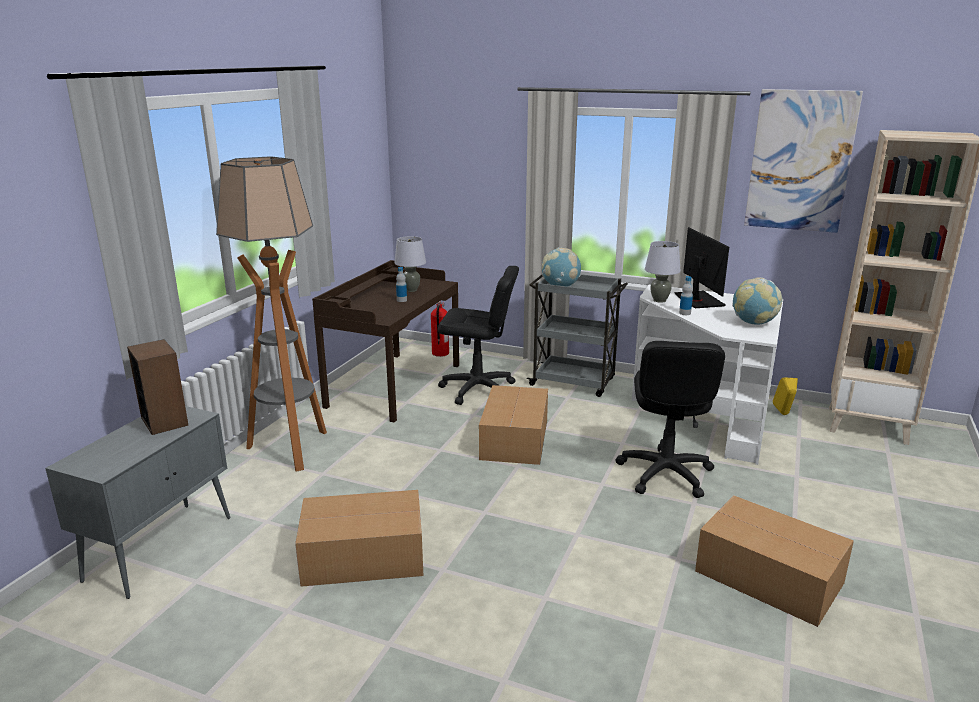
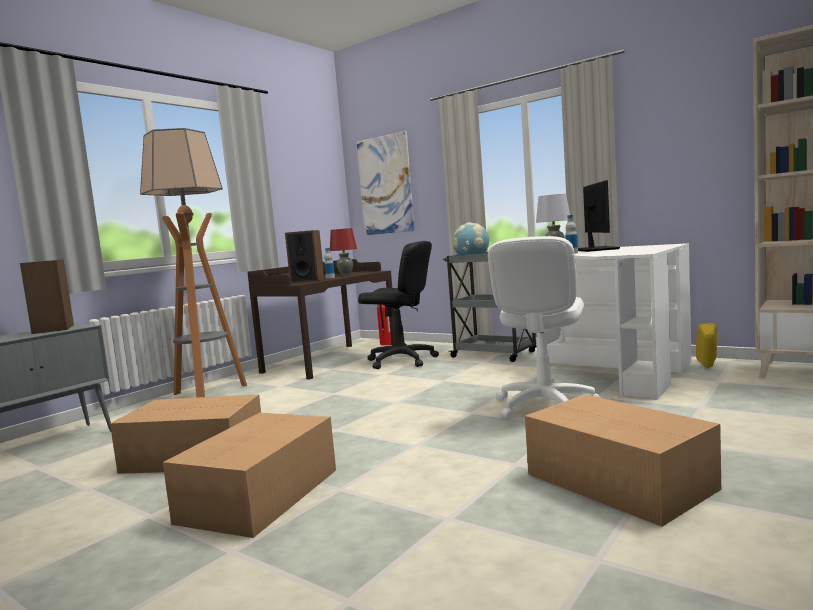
camera: 15 degrees right, 15 degrees down
grey table lamp [394,236,426,292] -> red table lamp [330,228,357,275]
cardboard box [479,385,548,465] -> cardboard box moved to [163,413,336,538]
black office chair [615,341,725,498] -> white office chair [488,236,602,419]
globe [732,277,783,325] -> none
picture [744,89,863,233] -> picture moved to [357,131,415,235]
none -> speaker [285,230,324,283]

